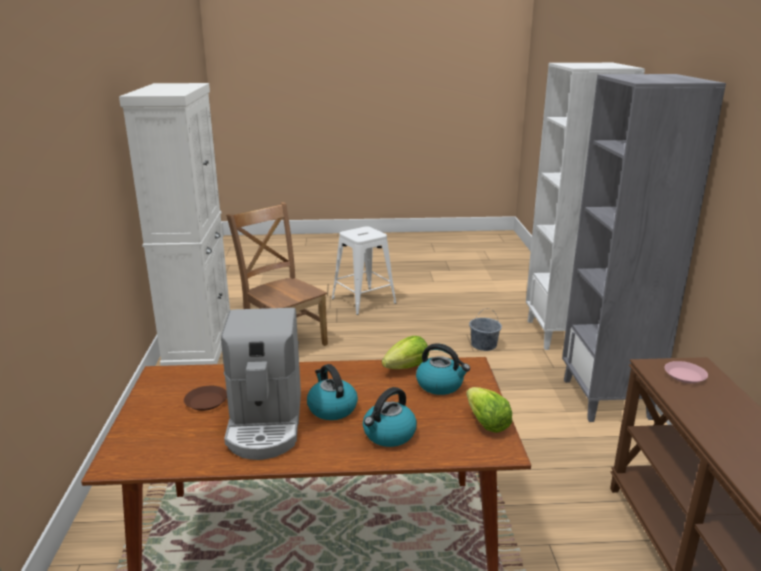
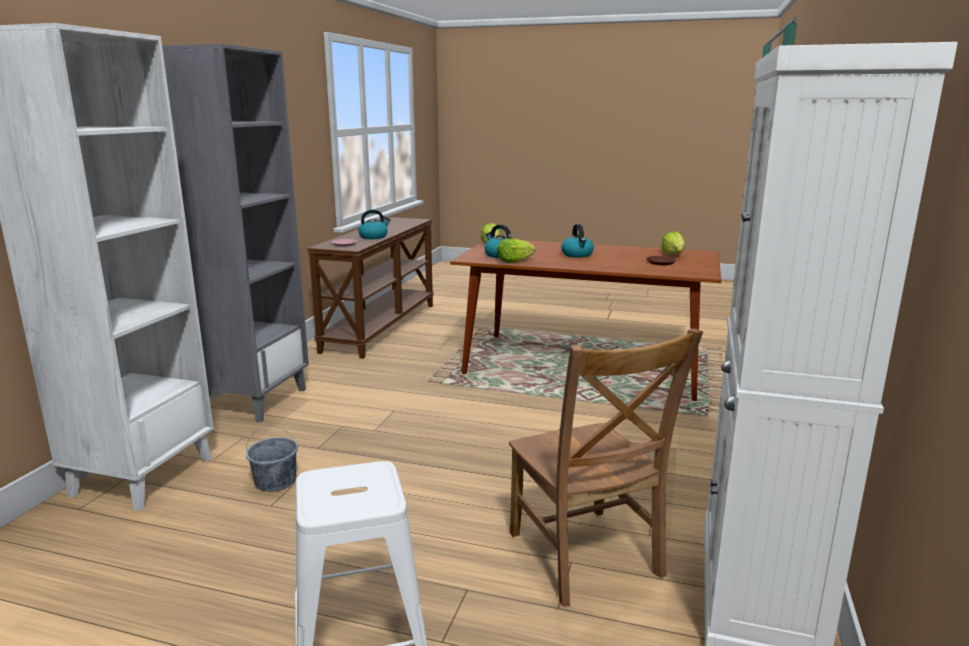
camera: 160 degrees left, 5 degrees down
coffee machine [221,308,301,460] -> none
kettle [363,387,417,447] -> kettle moved to [358,210,390,239]
none -> lettuce [661,231,685,255]

